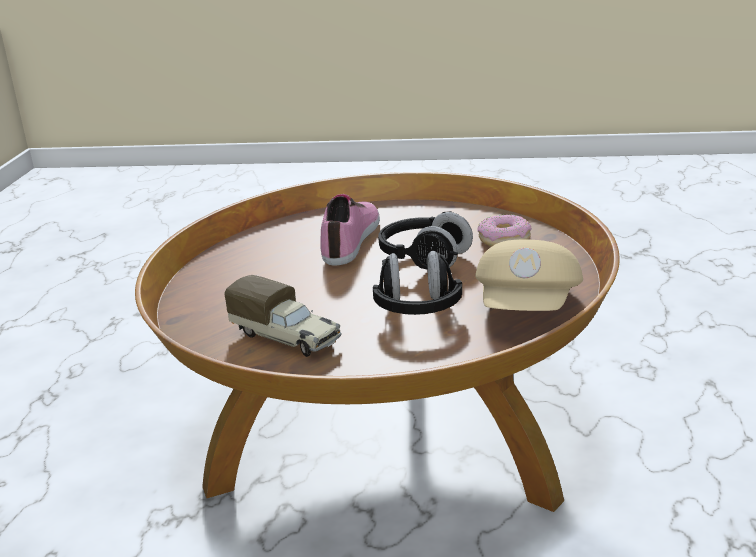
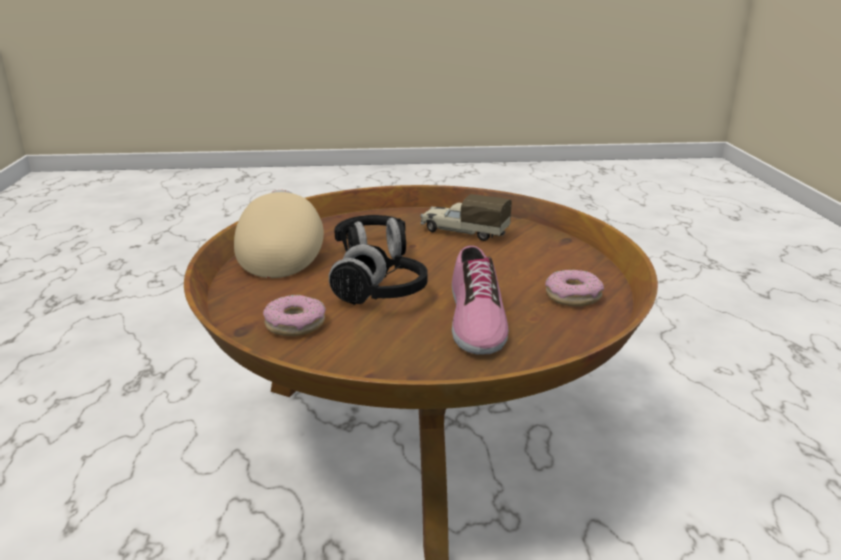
camera: 165 degrees right, 0 degrees up
none -> donut [545,270,604,306]

